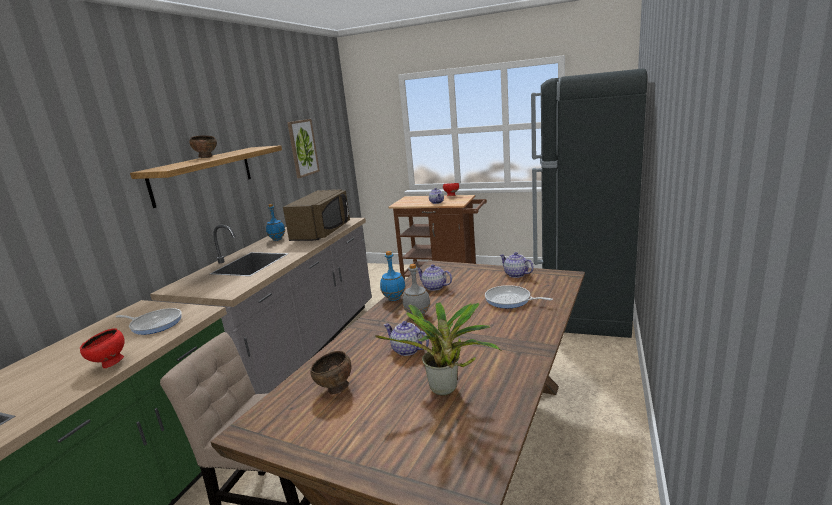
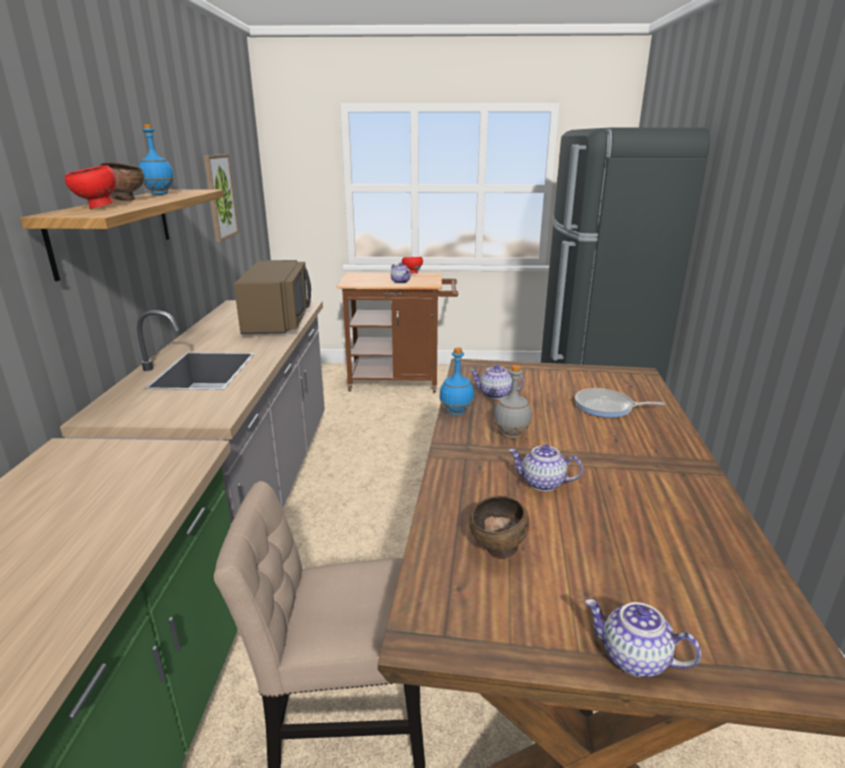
camera: 20 degrees left, 5 degrees up
red bowl [80,328,125,368] -> red bowl moved to [65,165,116,209]
frying pan [116,308,182,335] -> none
blue bottle [266,204,285,241] -> blue bottle moved to [139,124,174,195]
potted plant [376,302,502,395] -> none
teapot [500,252,534,278] -> teapot moved to [585,599,701,677]

